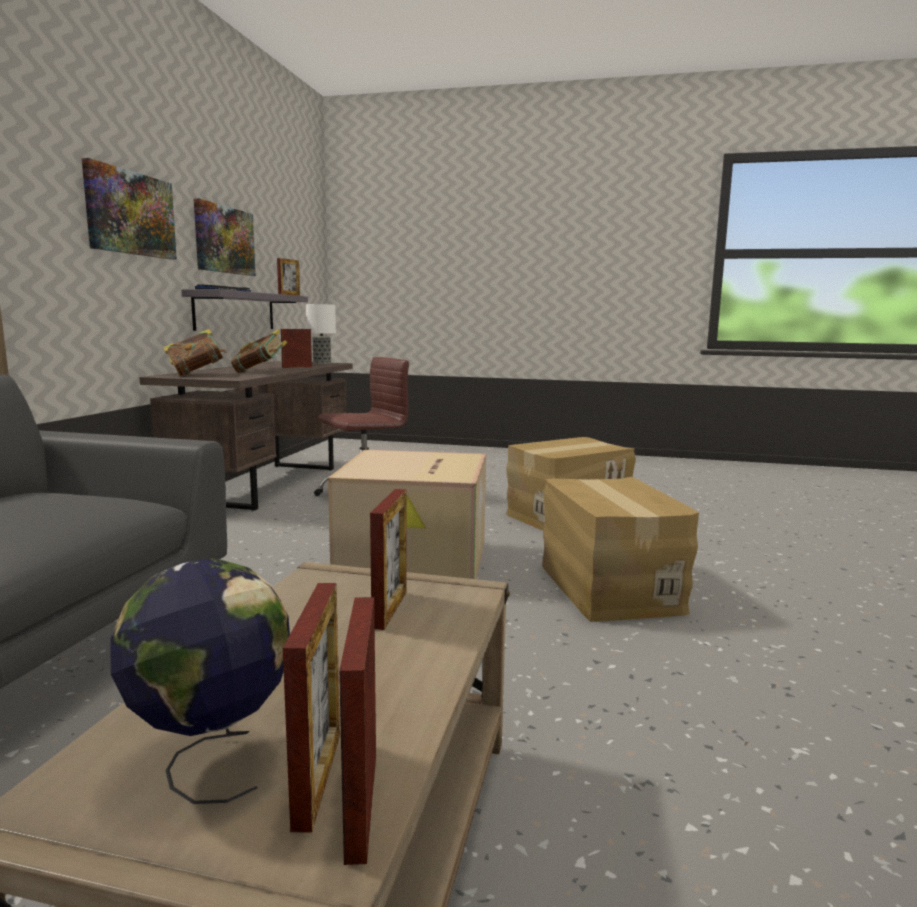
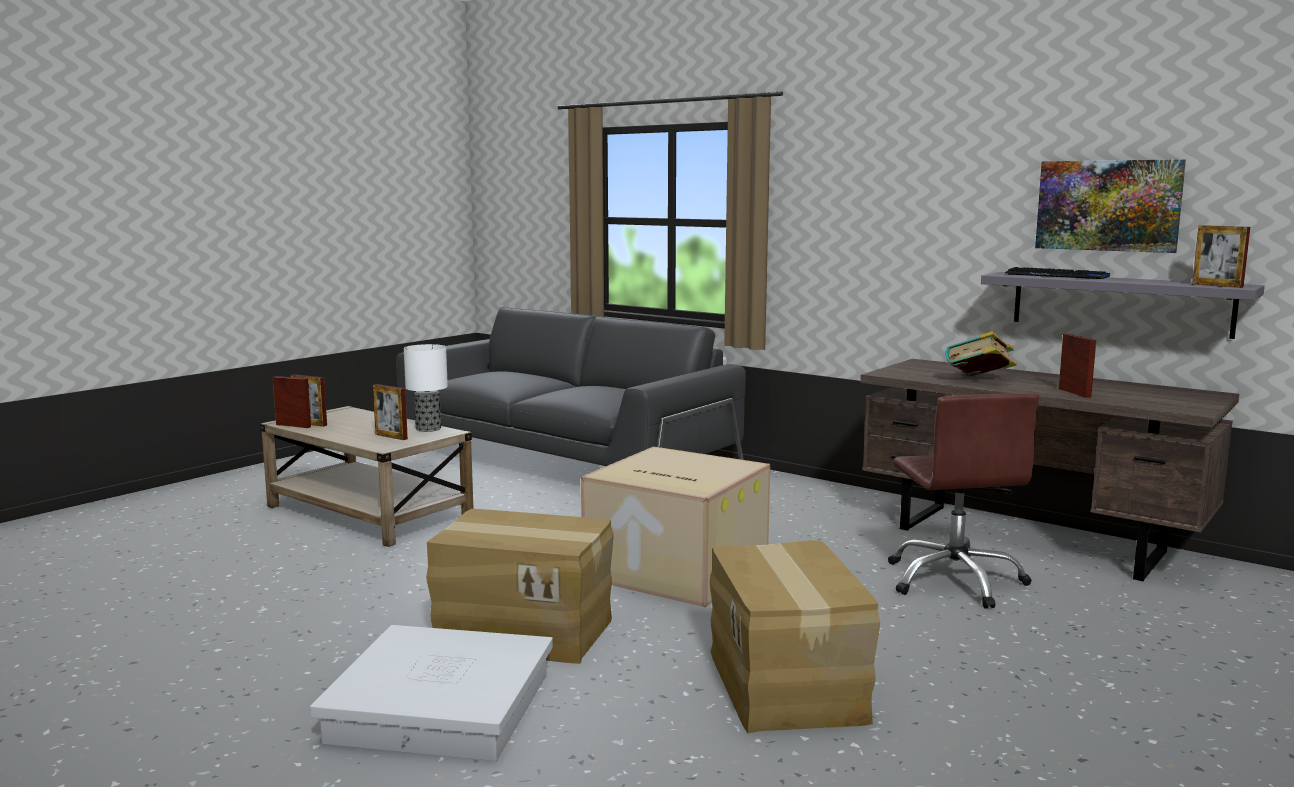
camera: 115 degrees right, 0 degrees up
picture [81,158,177,260] -> none
globe [110,558,290,804] -> none
book [163,329,226,376] -> none
table lamp [306,304,336,364] -> table lamp moved to [404,344,448,432]
none -> white storage box [310,625,553,761]

